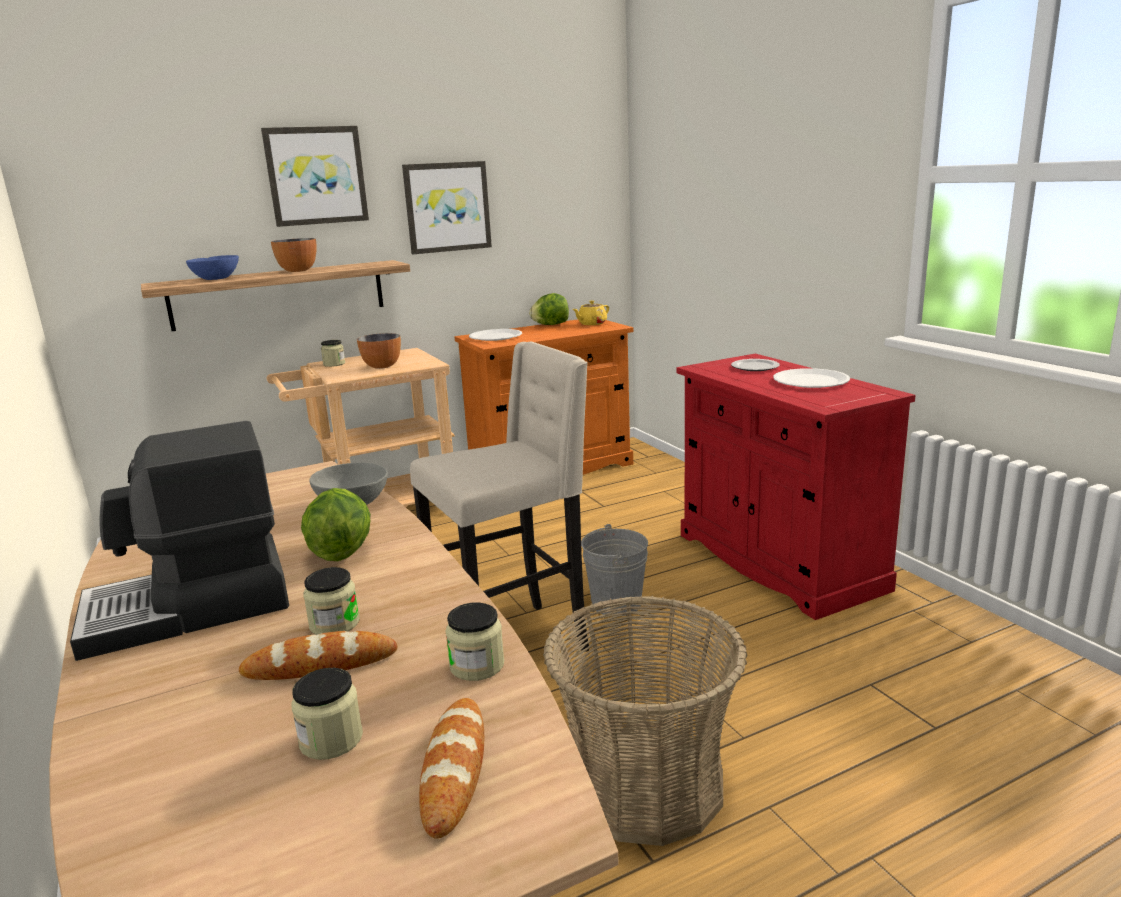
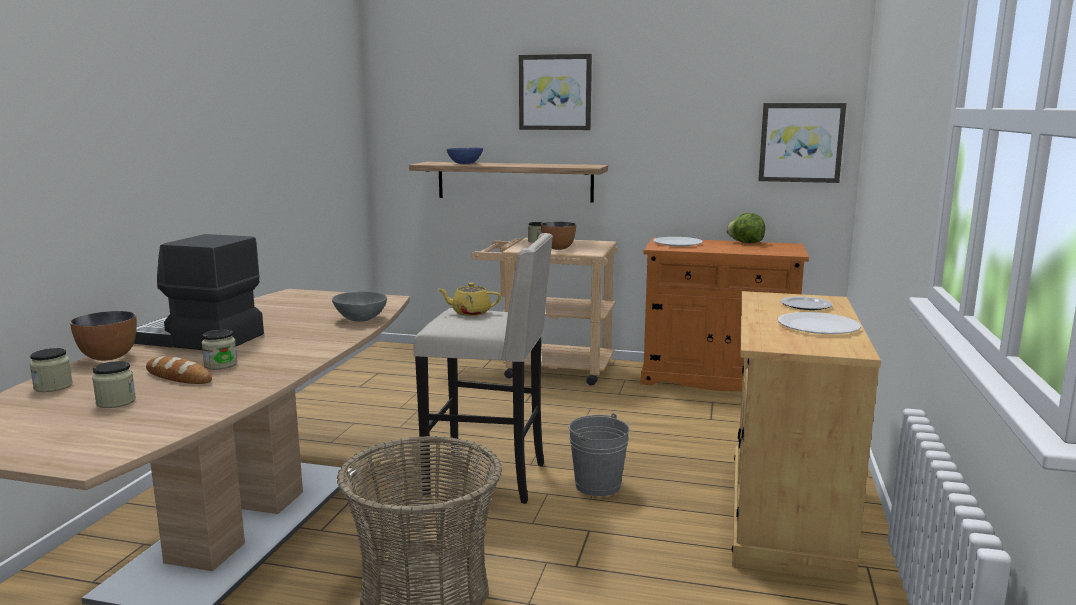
camera: 40 degrees right, 5 degrees down
bowl [271,238,317,272] -> bowl moved to [70,311,137,361]
lettuce [301,488,371,561] -> none
picture [402,161,492,254] -> picture moved to [758,103,847,183]
bread [419,698,484,839] -> none
jar [445,602,504,681] -> jar moved to [30,348,73,392]
yellow teapot [573,301,609,325] -> yellow teapot moved to [438,283,501,316]
red cabinet [676,354,916,620] -> beige cabinet [732,291,881,583]

